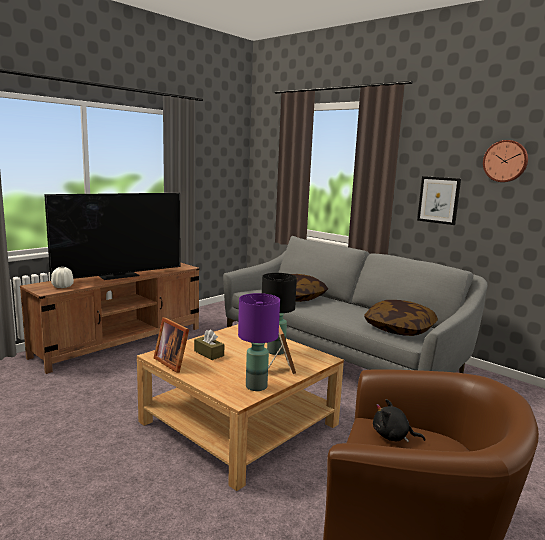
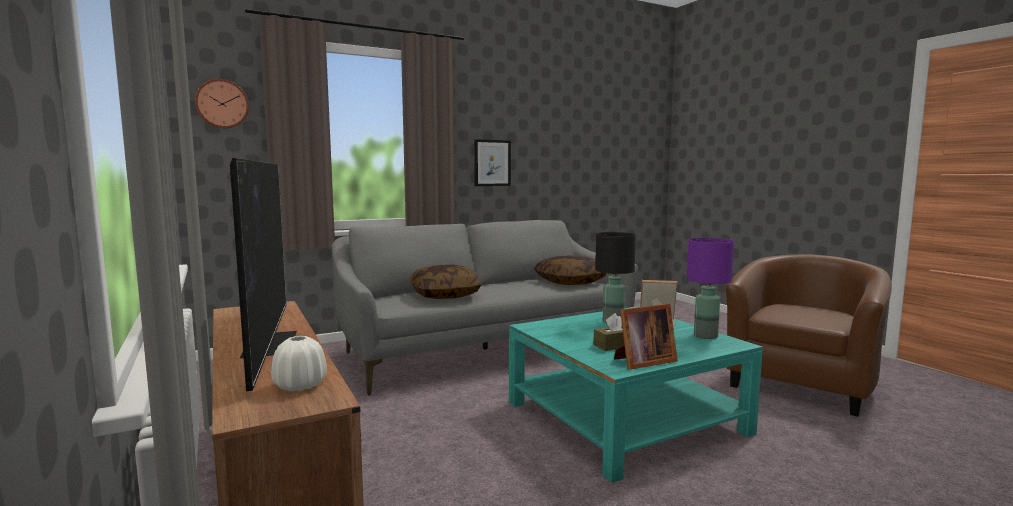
camera: 70 degrees left, 5 degrees down
beige coffee table [137,324,344,491] -> turquoise coffee table [509,306,763,483]
black plush toy [373,399,425,442] -> none
wall clock [483,140,528,182] -> wall clock moved to [195,79,249,129]

